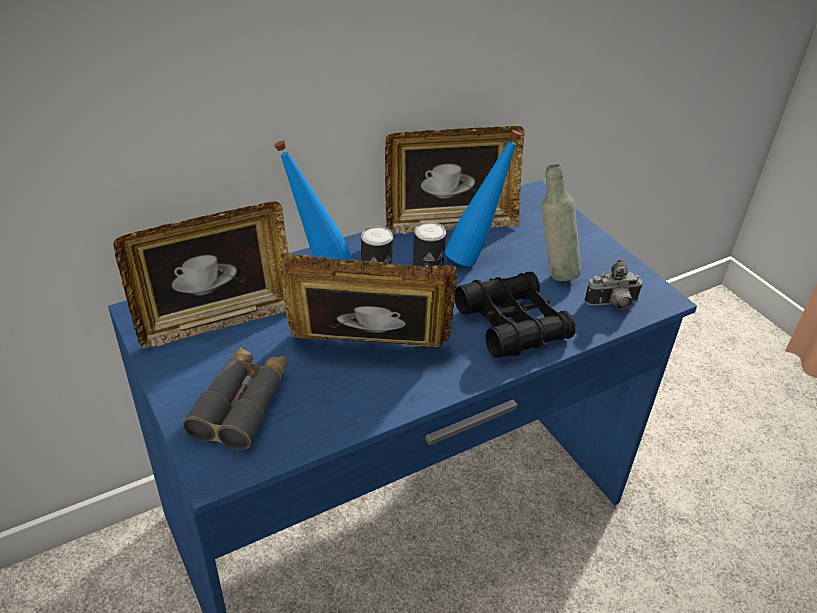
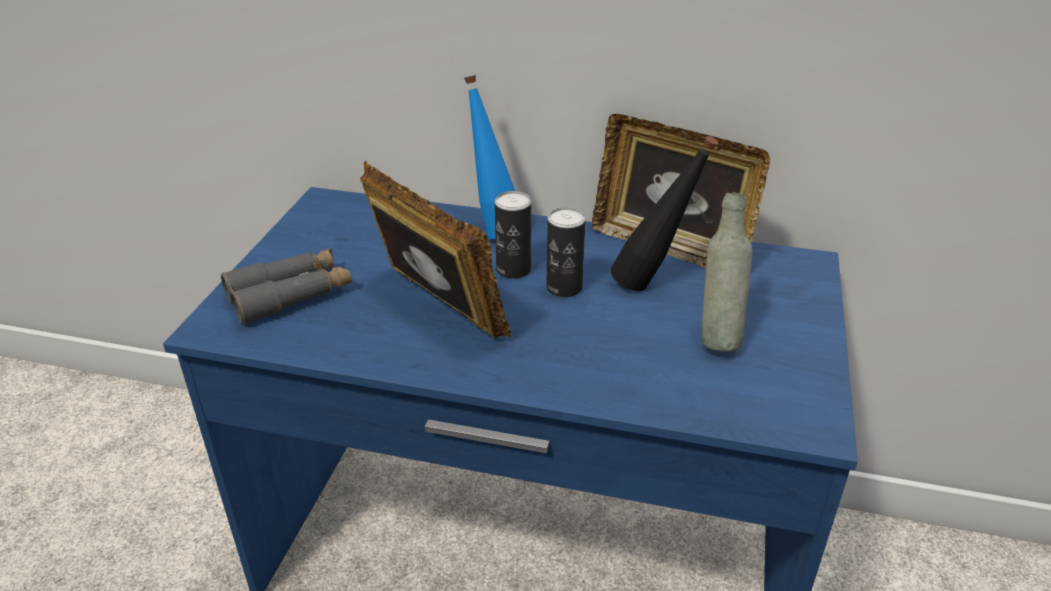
camera: 45 degrees right, 5 degrees down
picture frame [114,202,289,349] -> none
blue bottle [445,130,522,266] -> black bottle [611,136,718,291]
black binoculars [455,271,575,358] -> none
camera [585,259,643,309] -> none

